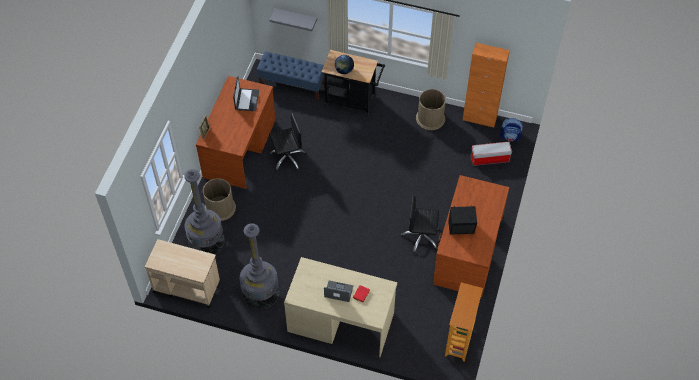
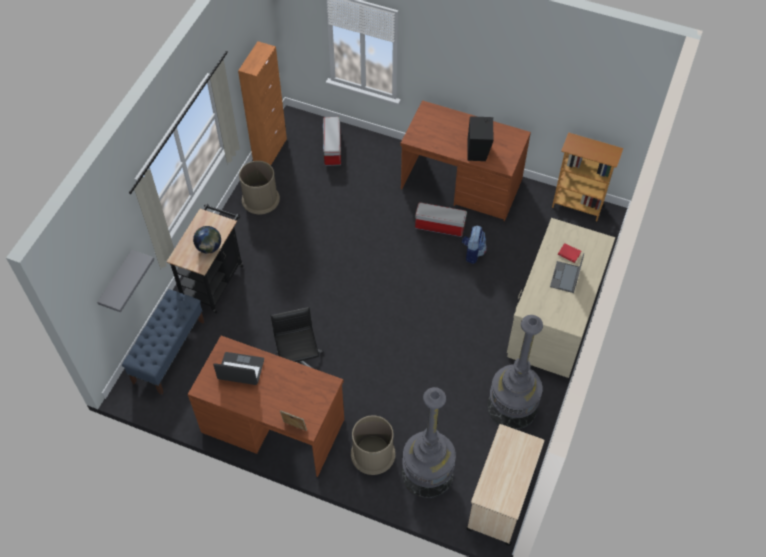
camera: 85 degrees left, 0 degrees up
black office chair [401,194,440,254] -> storage box [415,202,467,237]
backpack [500,118,523,141] -> backpack moved to [462,226,487,264]

